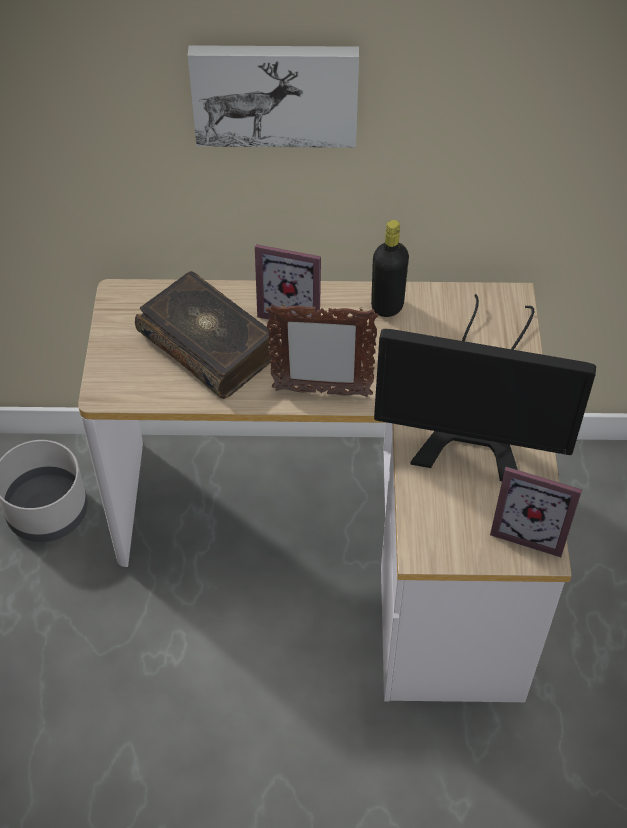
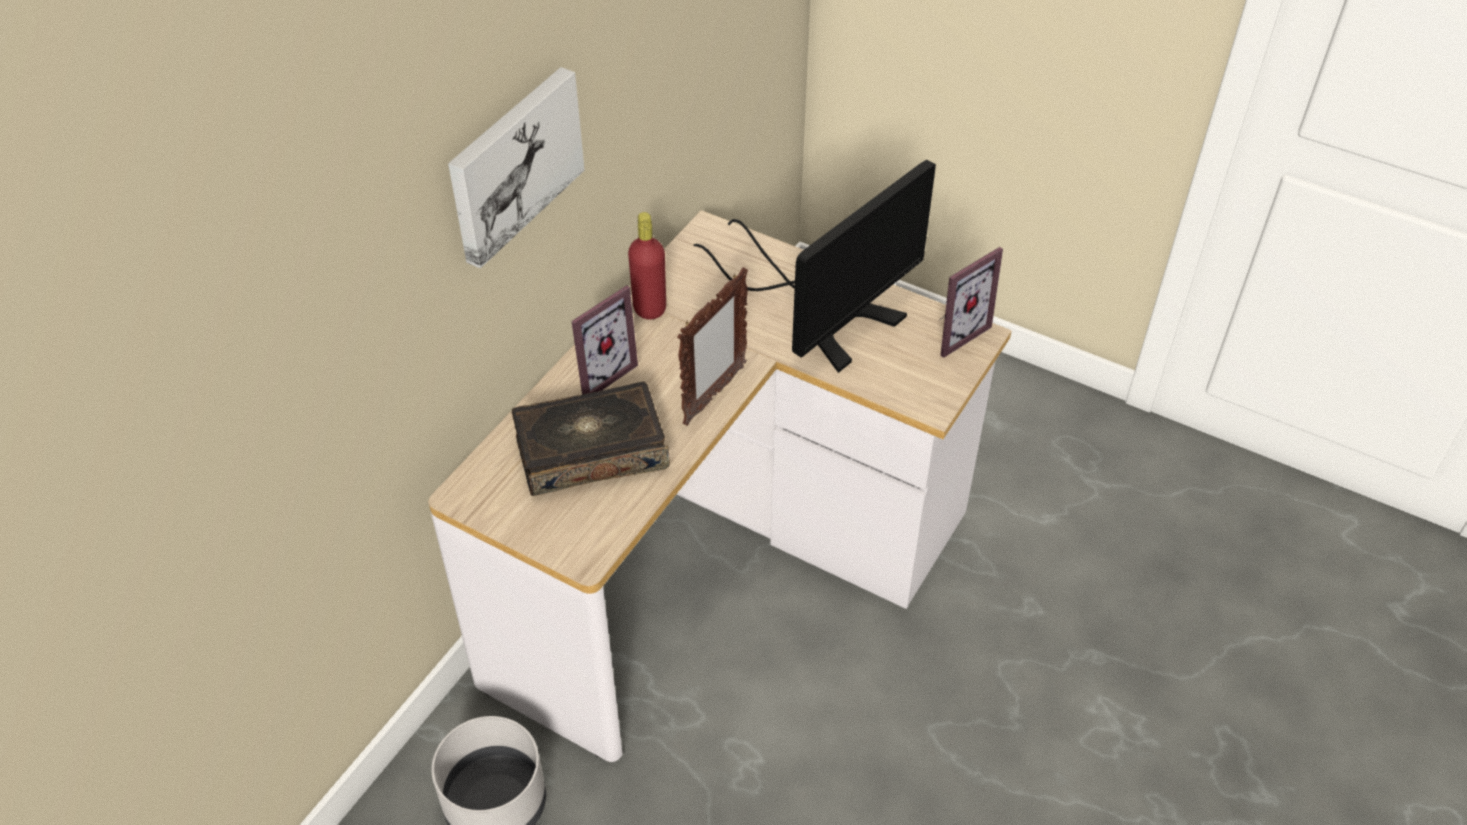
camera: 60 degrees left, 5 degrees down
black bottle [371,220,409,317] -> red bottle [628,212,666,319]

